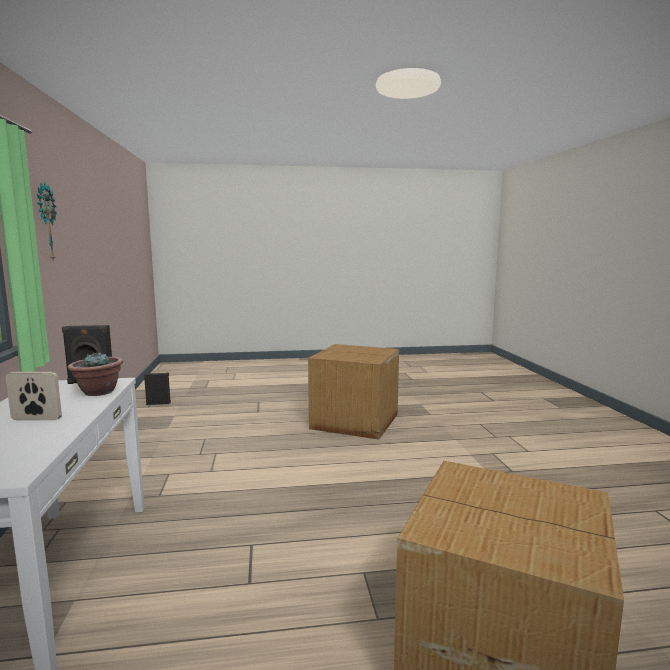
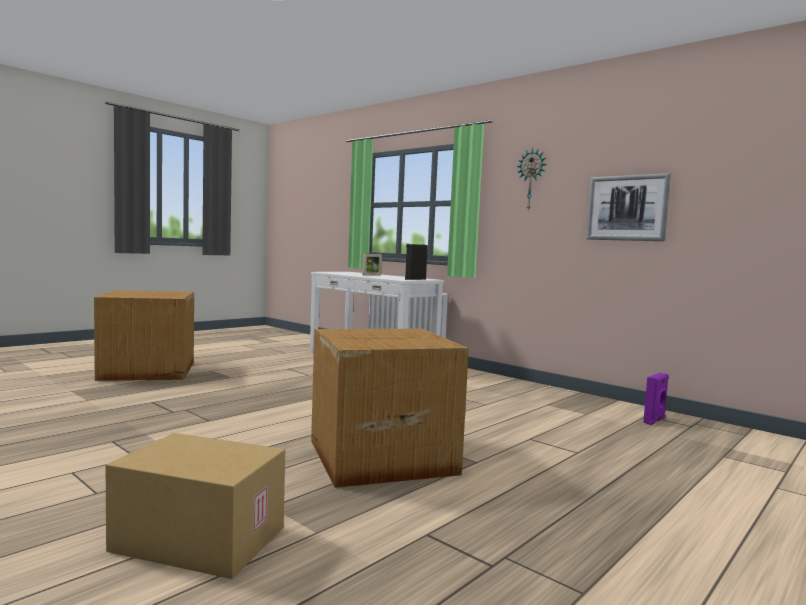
camera: 140 degrees right, 5 degrees down
potted plant [68,352,123,396] -> none
black speaker [144,372,171,405] -> purple speaker [643,373,669,425]
none -> cardboard box [105,433,285,579]
none -> picture [586,173,671,241]

